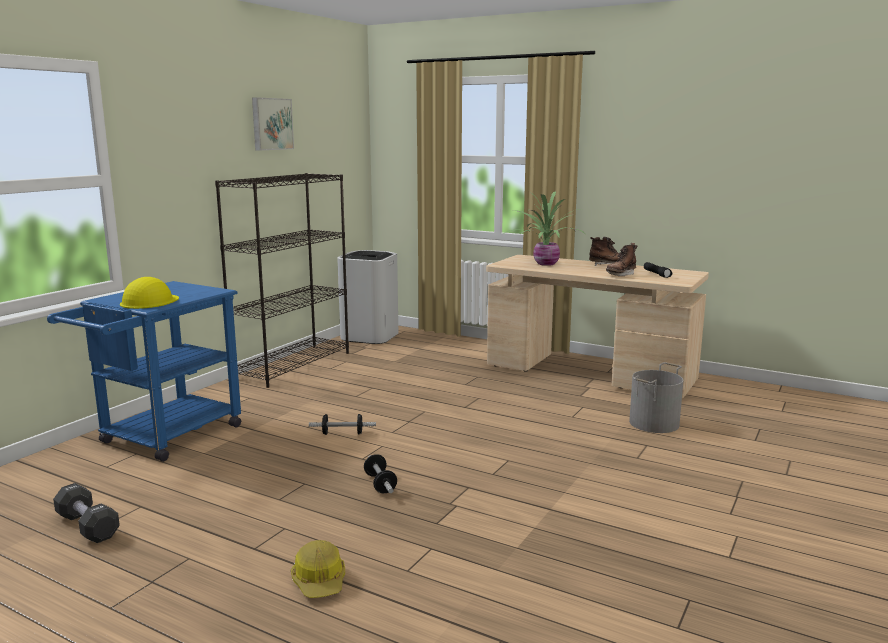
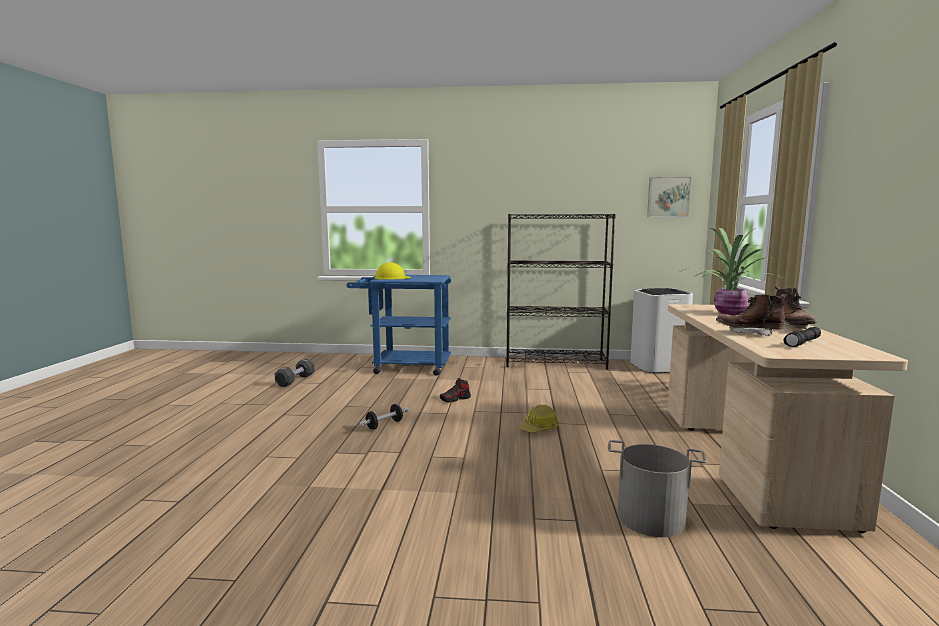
camera: 65 degrees right, 5 degrees down
picture [252,97,294,150] -> picture moved to [647,177,691,217]
hard hat [291,540,345,598] -> hard hat moved to [519,405,559,433]
dumbbell [309,414,376,435] -> shoe [440,378,471,403]

